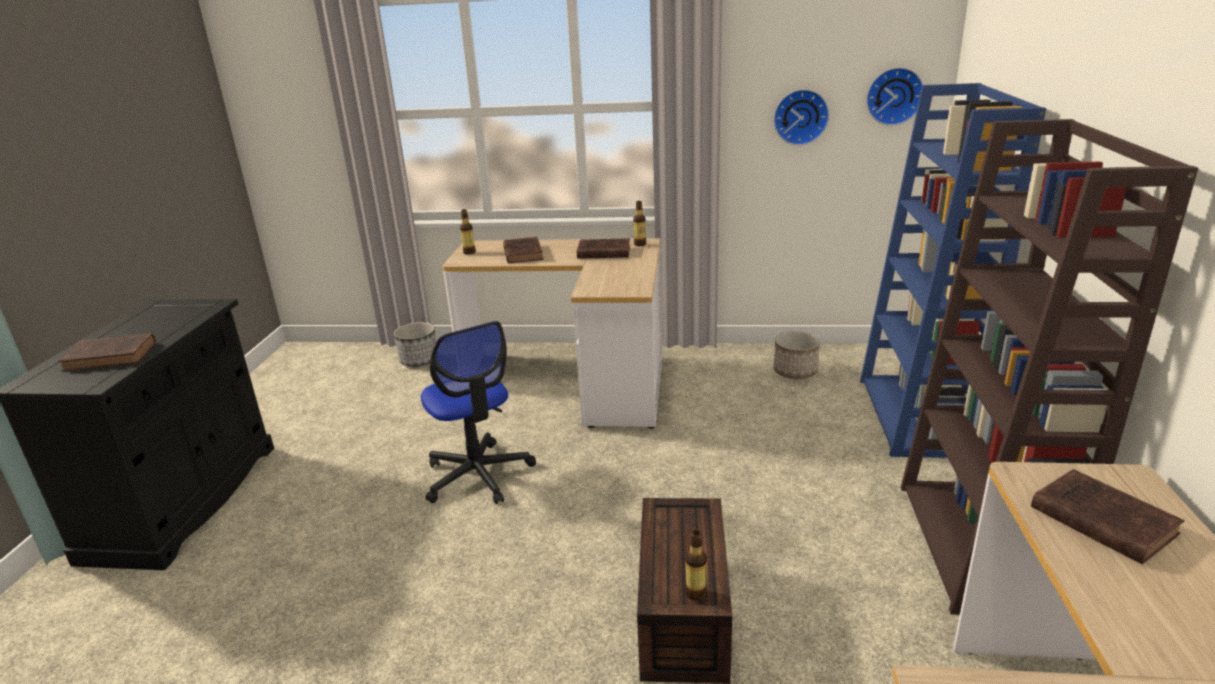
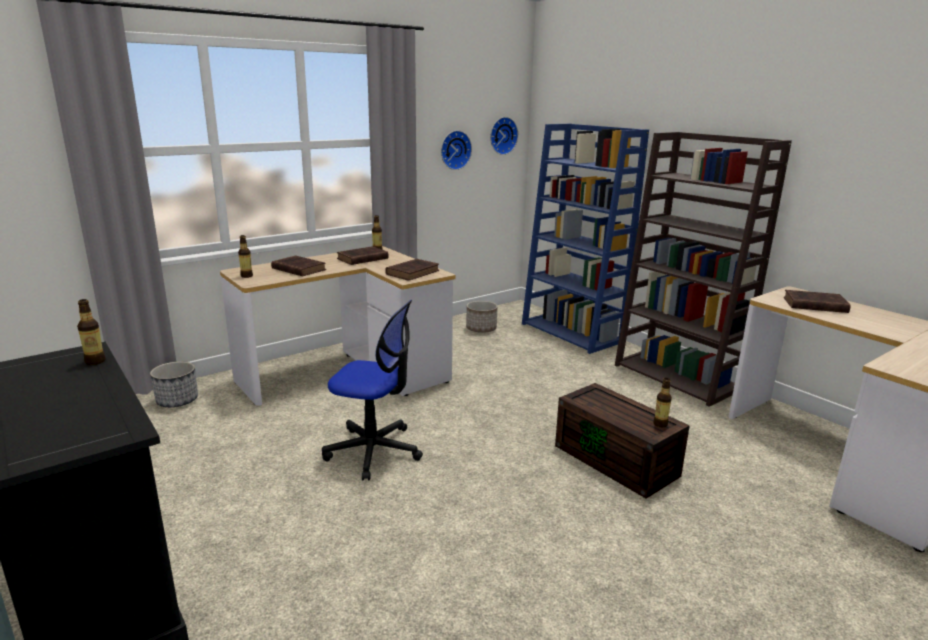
camera: 45 degrees left, 5 degrees down
brown book [58,333,156,371] -> brown book moved to [385,259,439,281]
none -> bottle [77,299,106,365]

